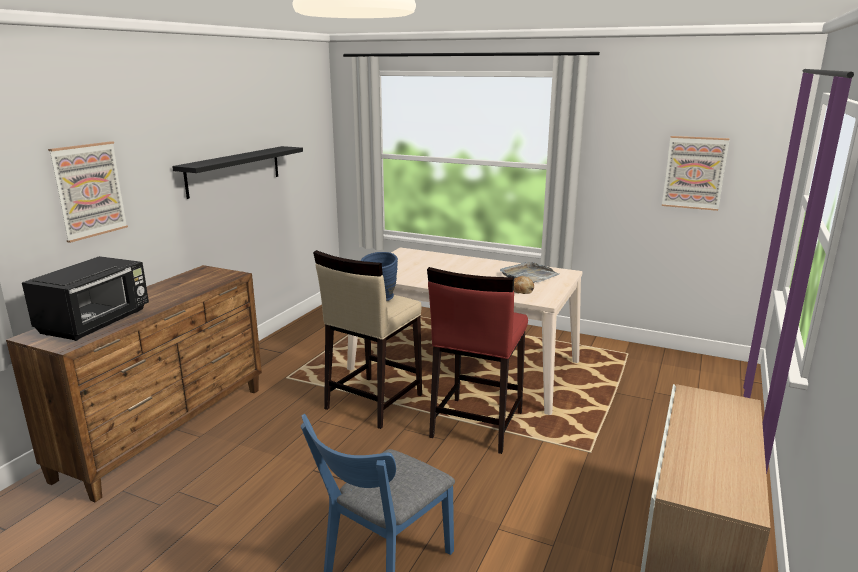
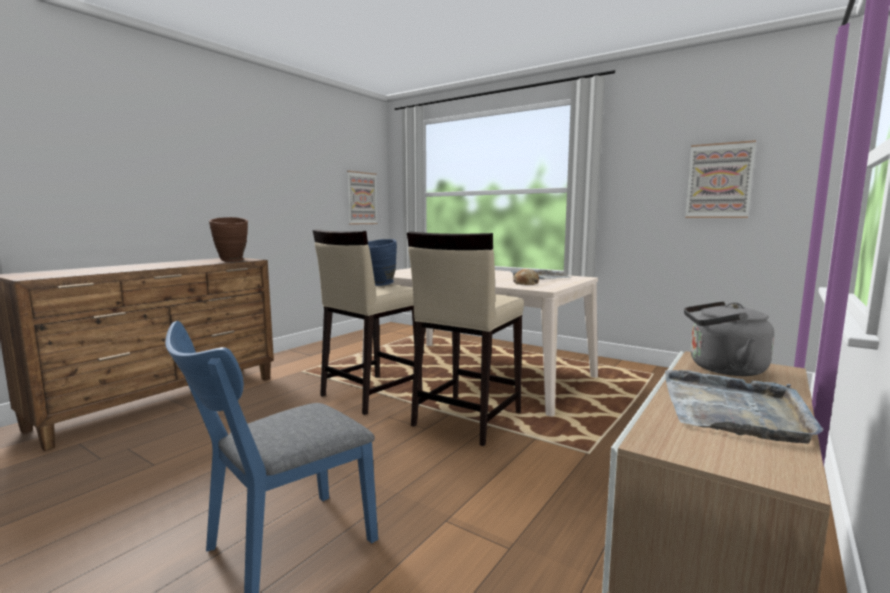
camera: 10 degrees right, 10 degrees down
black microwave [22,256,149,341] -> none
picture [48,141,128,243] -> picture moved to [347,171,378,225]
black shelf [172,146,303,199] -> none
red stool [427,267,528,454] -> beige stool [407,231,524,446]
none -> brown vase [209,217,248,262]
none -> grey tray [665,370,823,444]
none -> grey kettle [684,301,774,376]

